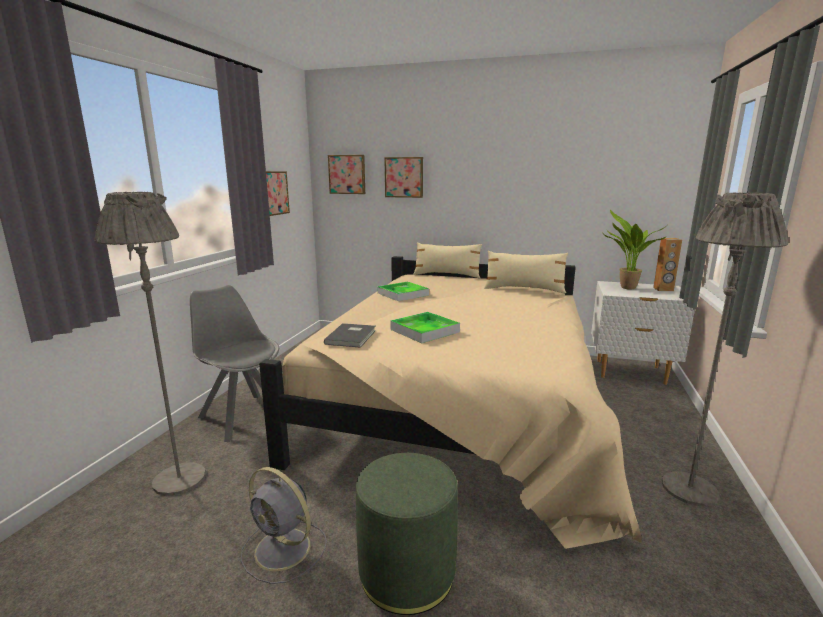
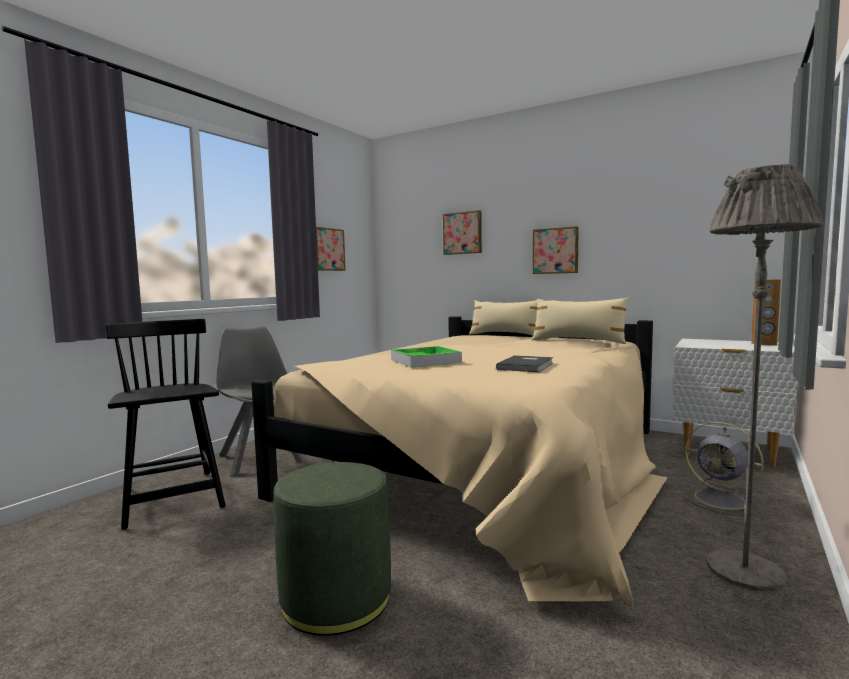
camera: 15 degrees right, 10 degrees down
grey floor lamp [95,192,206,496] -> black chair [105,319,226,530]
grey fan [241,467,327,584] -> grey fan moved to [682,422,764,516]
grey book [324,323,376,348] -> grey book moved to [496,355,553,372]
picture [328,155,365,194] -> picture moved to [532,226,579,274]
tray [378,282,429,301] -> none
potted plant [603,210,667,290] -> none

